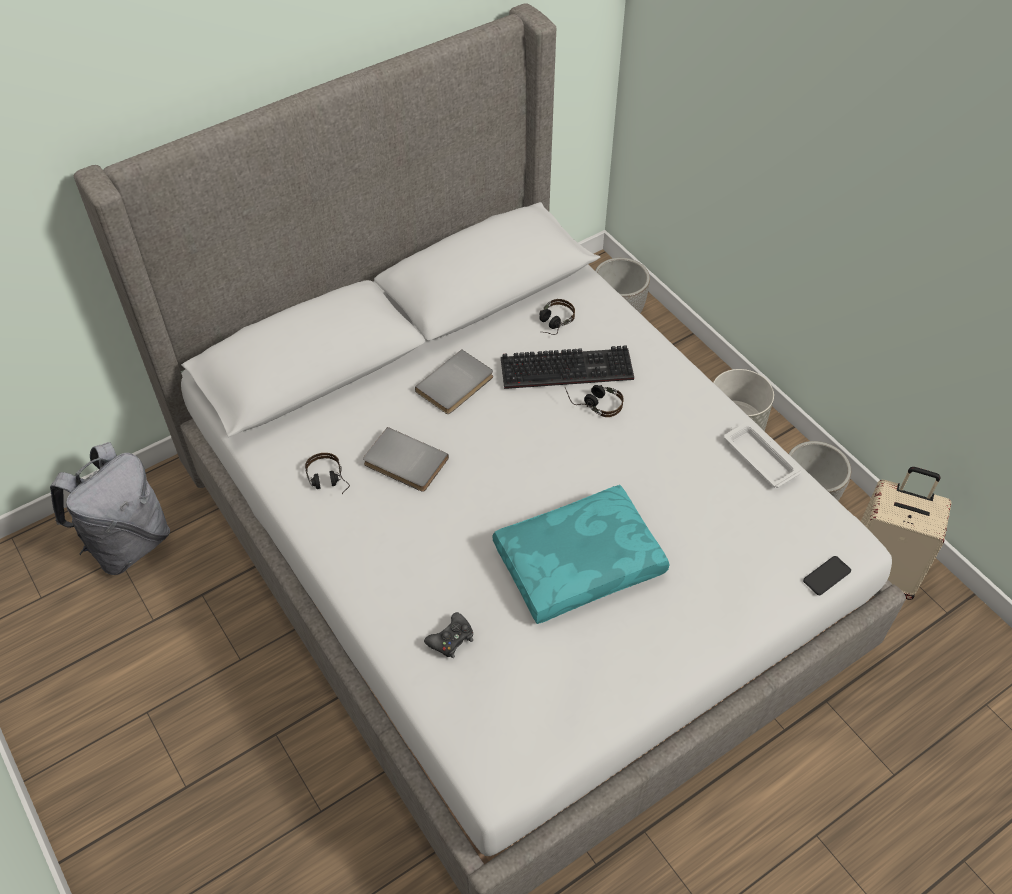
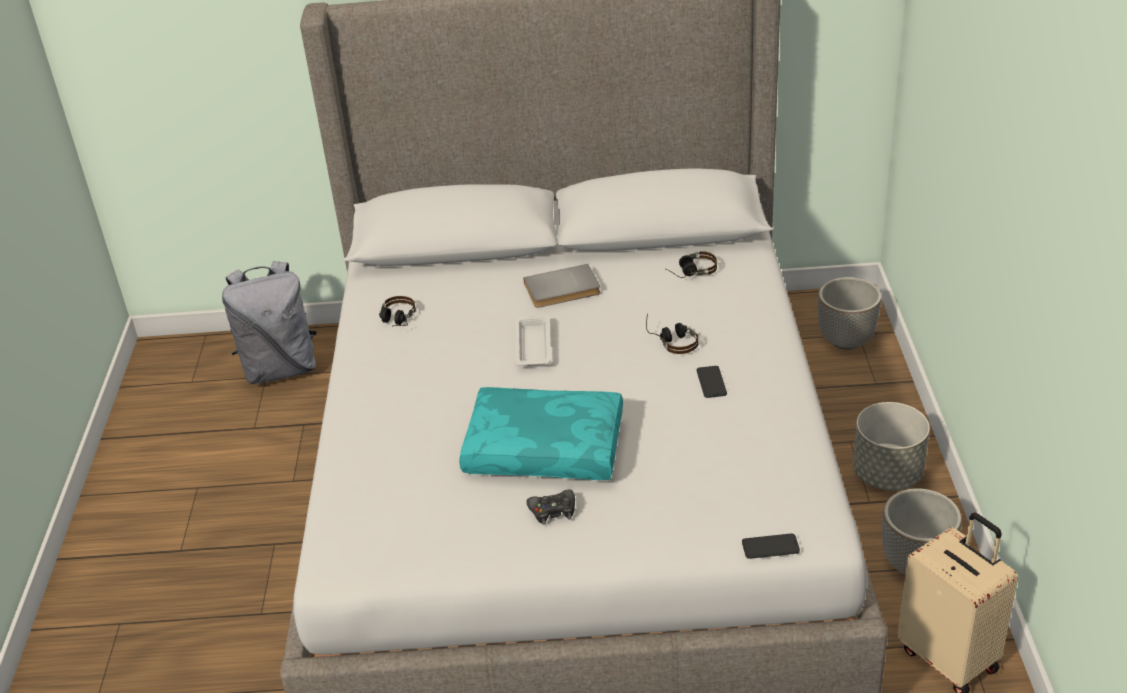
camera: 35 degrees right, 15 degrees down
grey book [363,427,449,492] -> none
black game controller [424,612,473,658] -> black game controller moved to [526,490,575,525]
keyboard [501,345,634,389] -> none
white tray [724,422,801,488] -> white tray moved to [515,315,551,366]
none -> phone [697,366,727,398]

